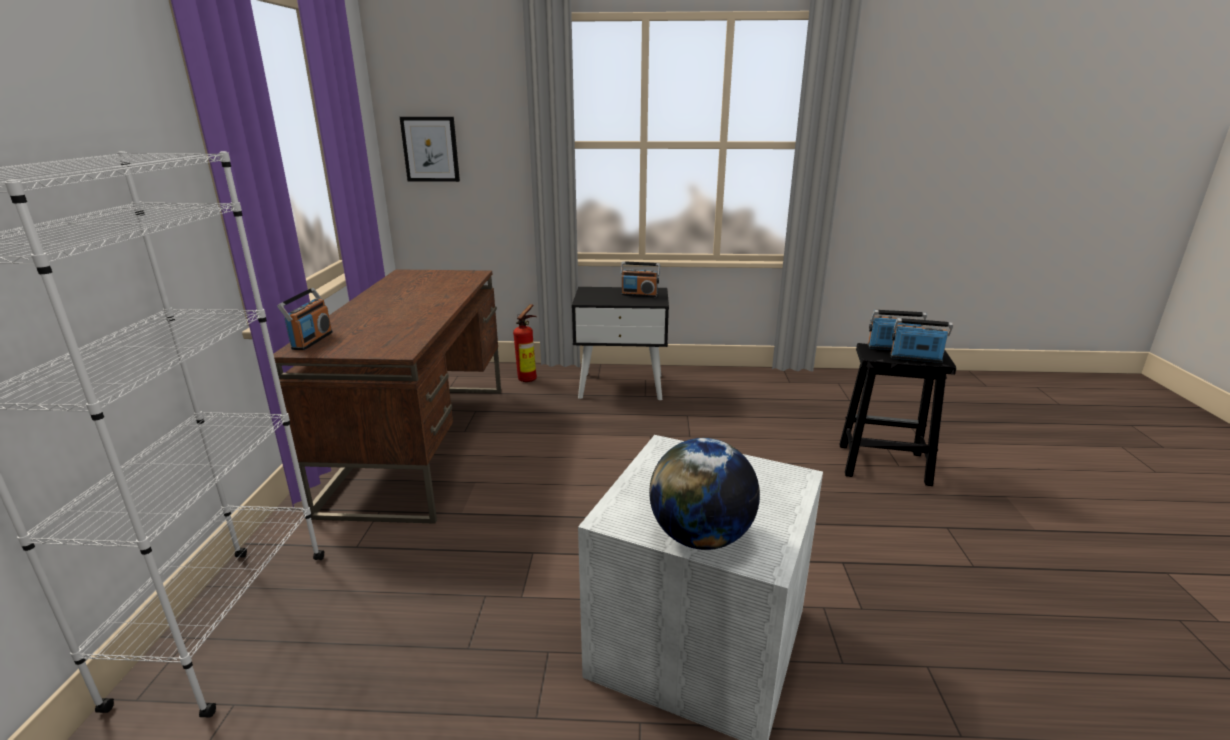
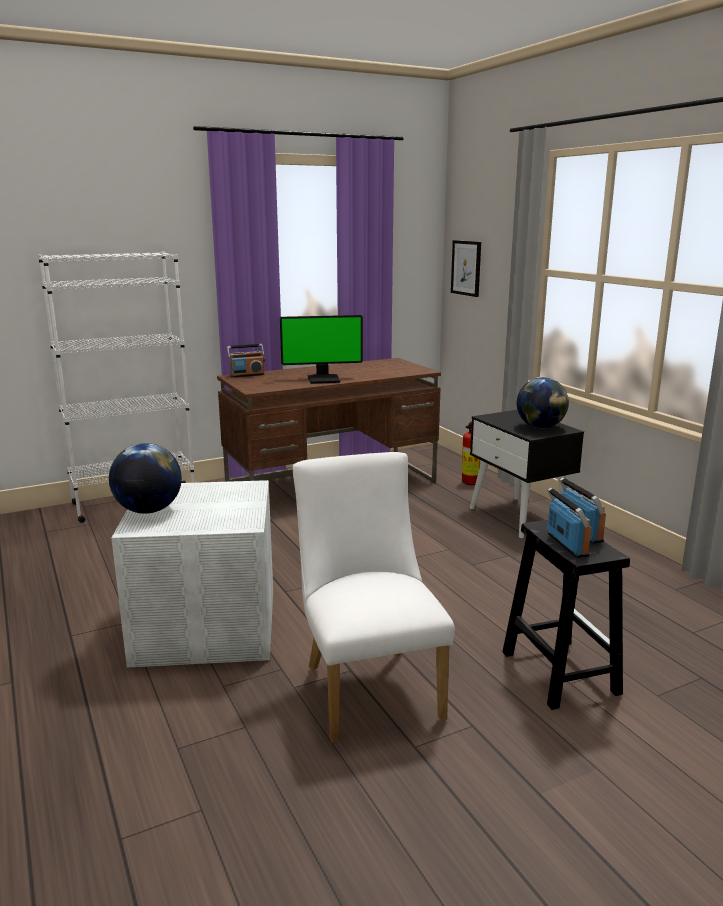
camera: 60 degrees right, 5 degrees down
radio [620,261,660,297] -> globe [517,377,569,428]
none -> monitor [280,315,363,384]
none -> white chair [293,452,455,743]

